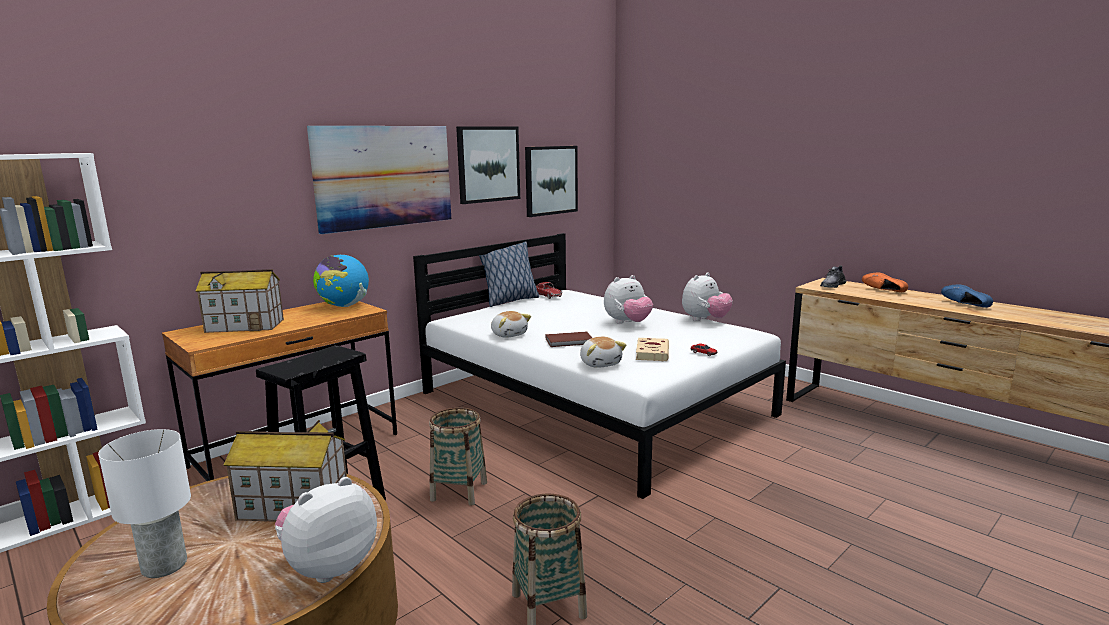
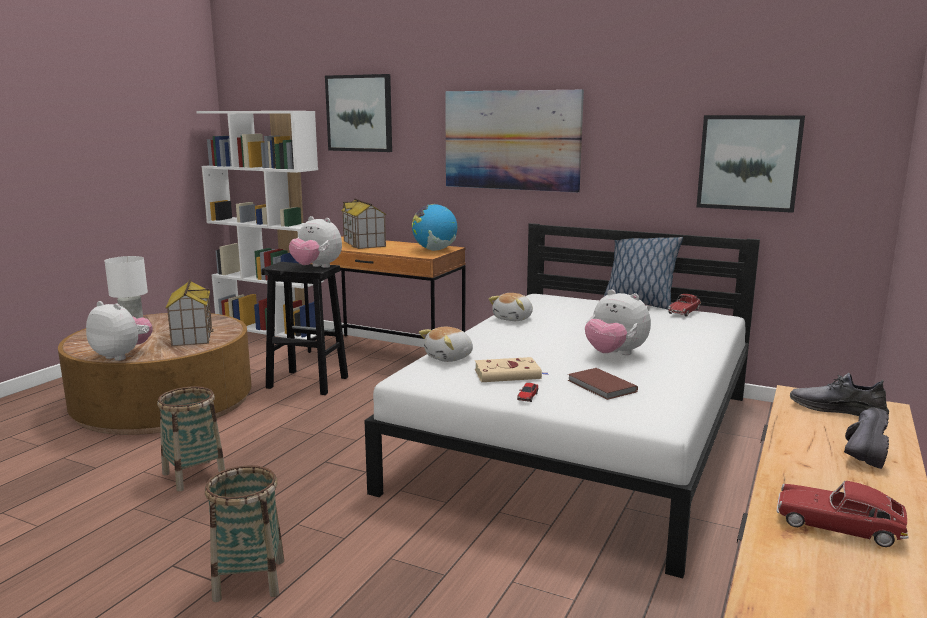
camera: 70 degrees right, 0 degrees up
basket [429,407,487,506] -> basket moved to [205,465,284,602]
picture [456,126,520,204] -> picture moved to [325,74,392,152]
brown book [545,332,592,347] -> brown book moved to [568,368,638,400]
plush toy [682,273,733,321] -> plush toy moved to [289,216,342,268]
orange shoe [862,273,908,292] -> black shoe [844,408,889,469]
blue shoe [941,285,993,308] -> toy car [777,481,909,547]

